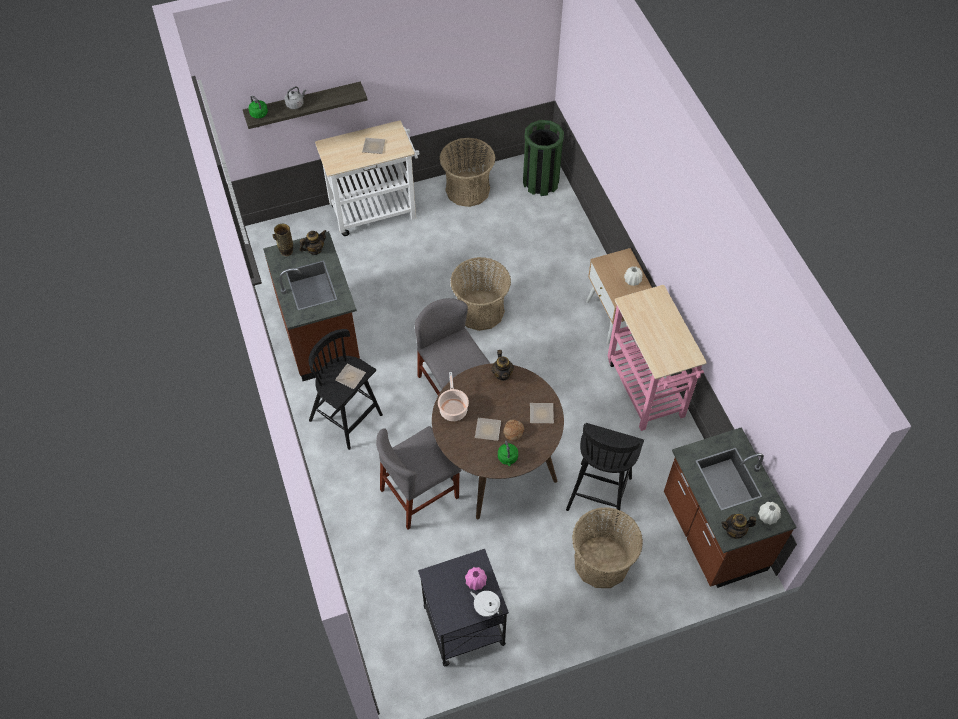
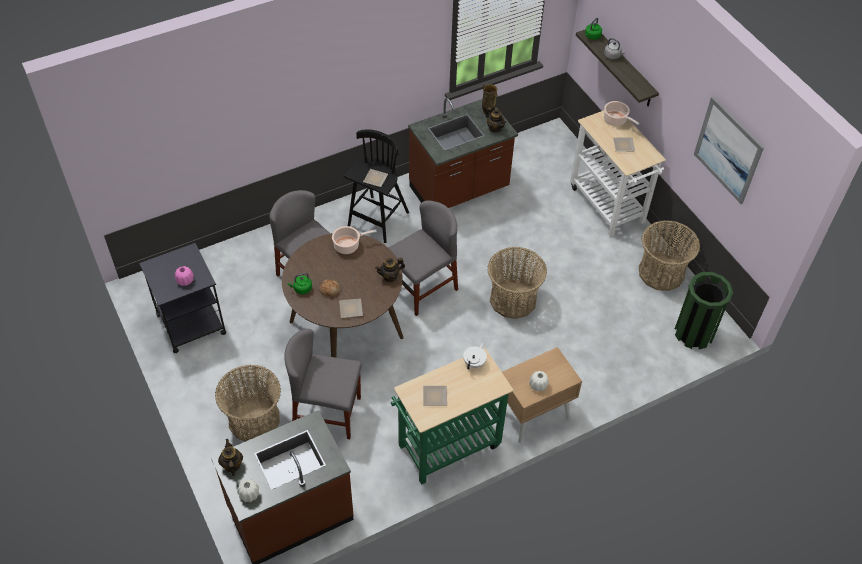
camera: 80 degrees right, 5 degrees down
white teapot [470,591,503,617] -> white teapot moved to [463,343,487,369]
plate [475,418,501,441] -> plate moved to [423,386,447,406]
black stool [566,423,644,524] -> grey chair [284,329,362,439]
pink cart [607,285,707,431] -> green cart [391,348,513,485]
none -> cooking pot [604,101,640,126]
none -> picture [694,97,764,204]

